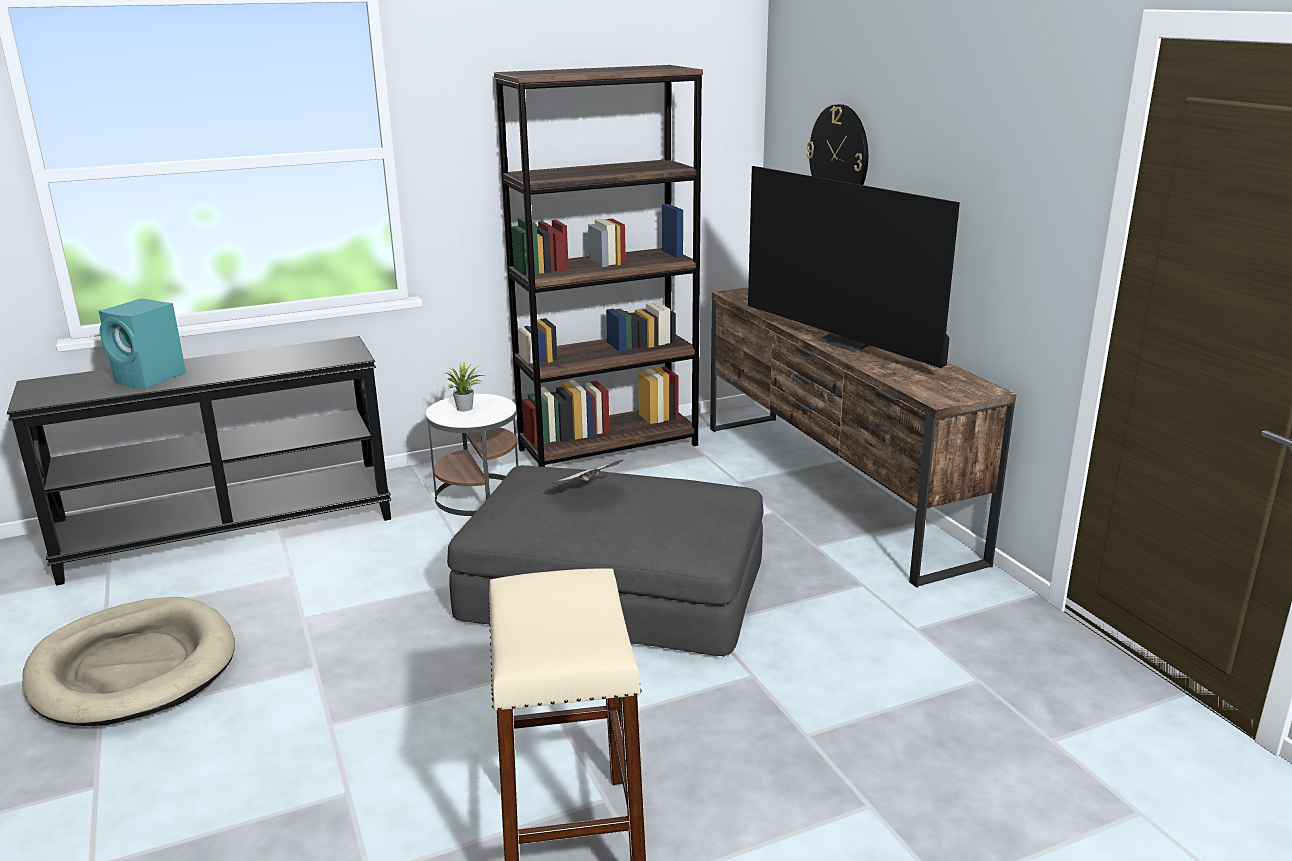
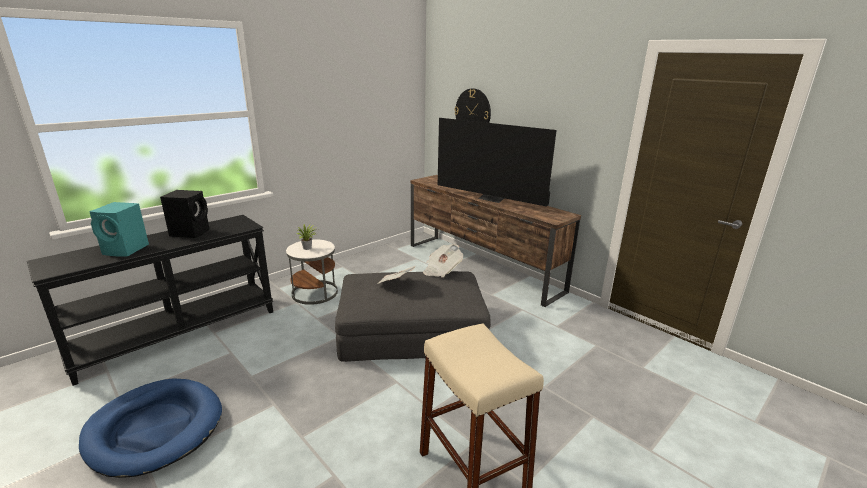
camera: 20 degrees left, 0 degrees up
beige dog bed [22,597,235,726] -> blue dog bed [79,378,222,478]
brown bookcase [494,65,703,467] -> none
none -> black speaker [160,190,209,238]
none -> newspaper [423,244,463,277]

